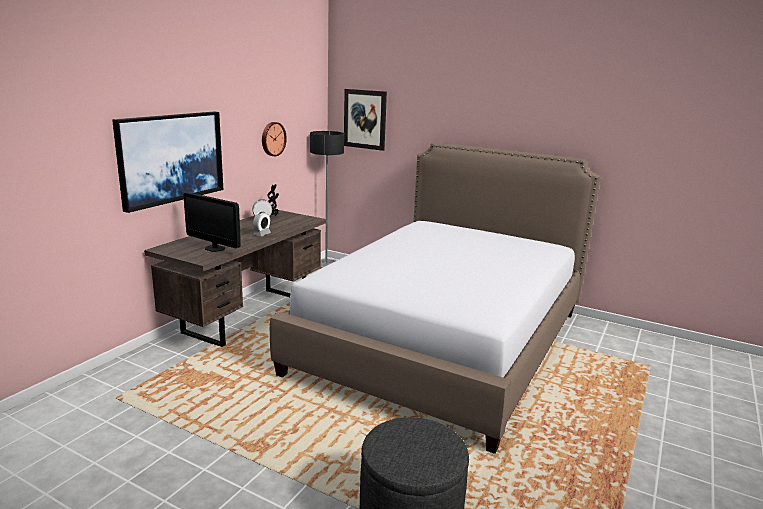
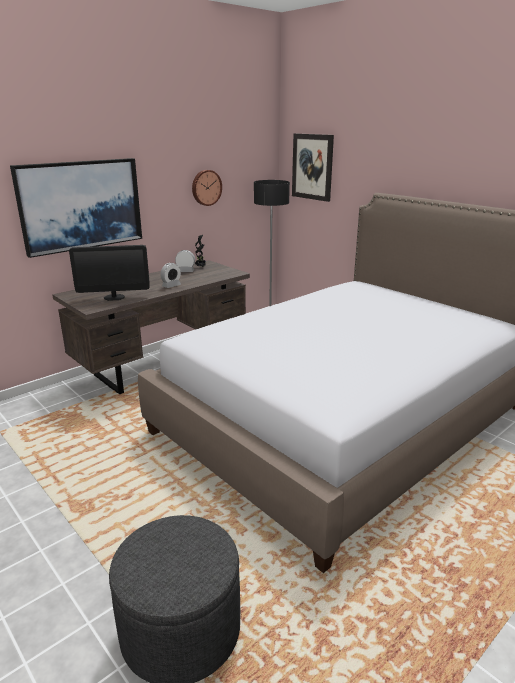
camera: 20 degrees right, 5 degrees up
monitor [183,192,241,252] -> monitor turned 60 degrees counterclockwise [69,245,150,301]

